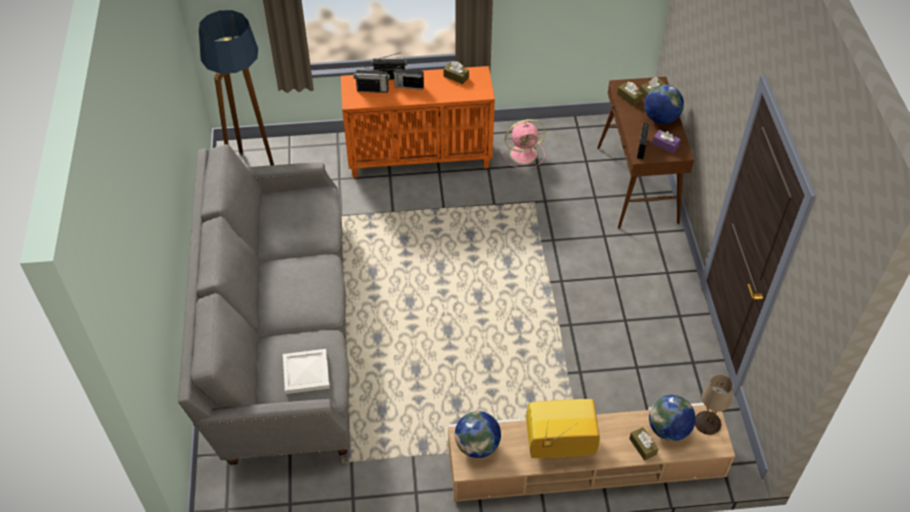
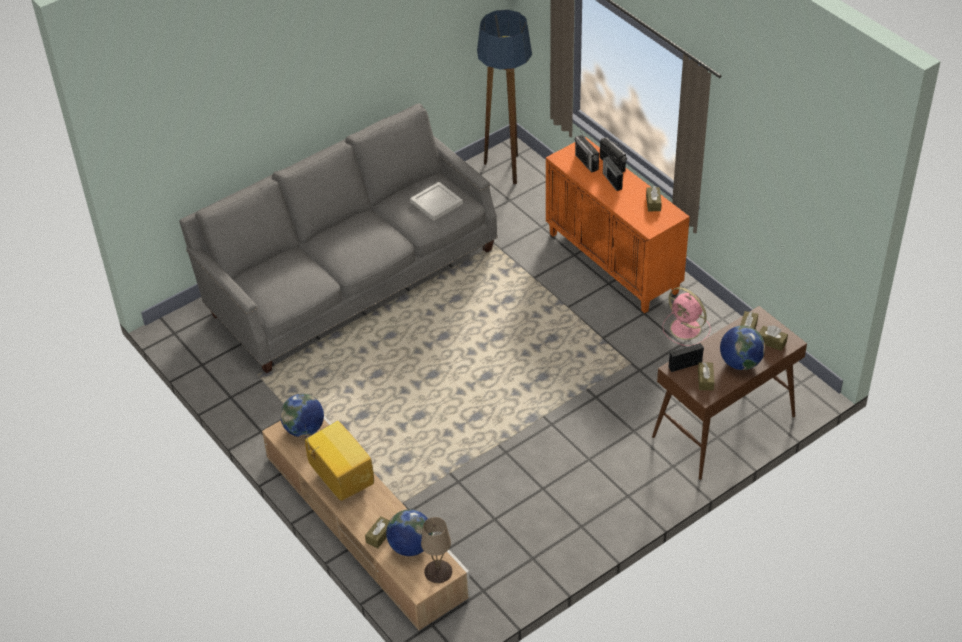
camera: 60 degrees right, 5 degrees down
white tray [283,349,330,394] -> white tray moved to [410,182,463,221]
purple tissue box [652,130,681,154] -> brown tissue box [698,362,715,390]

